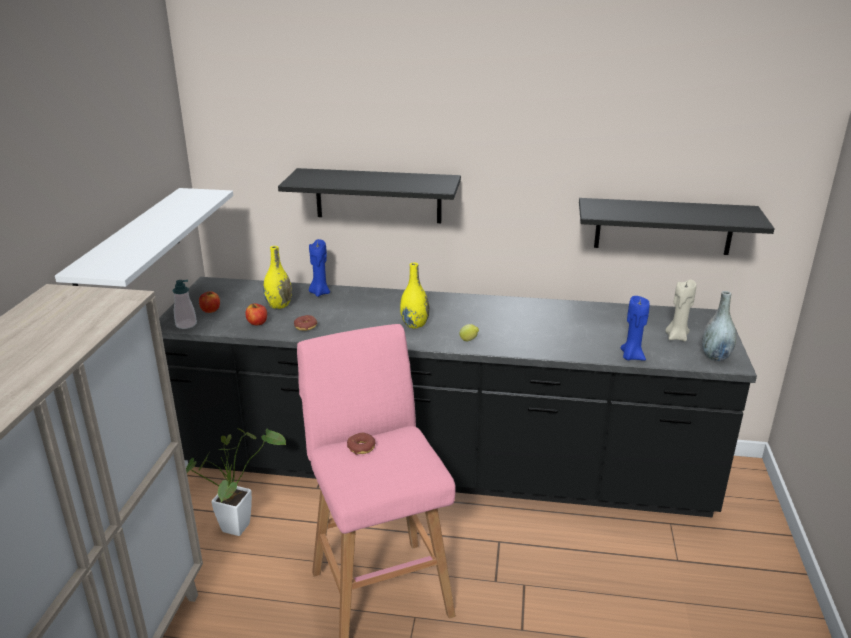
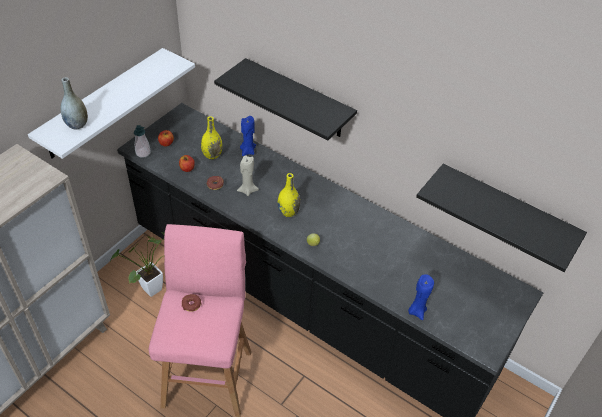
camera: 25 degrees right, 20 degrees up
beige candle [665,279,696,341] -> beige candle moved to [237,155,259,196]
grey vase [702,291,736,361] -> grey vase moved to [60,77,88,130]

